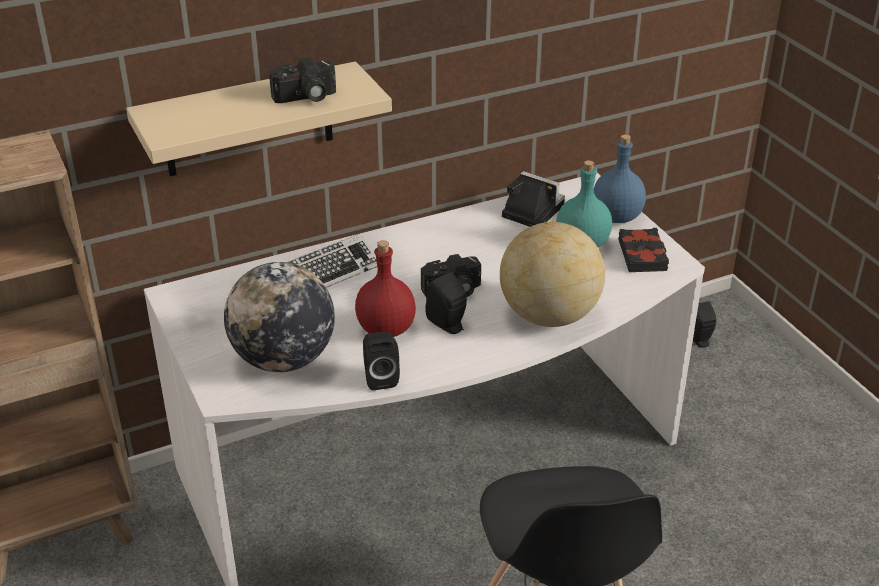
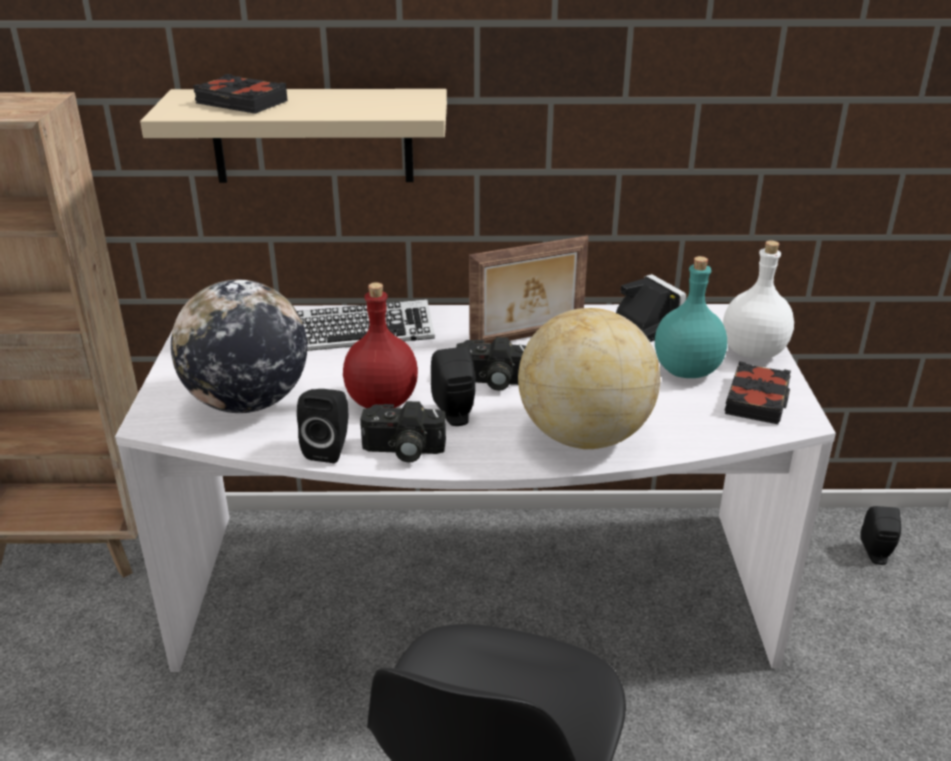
camera: 25 degrees right, 5 degrees down
camera [269,57,336,103] -> camera moved to [360,401,446,462]
blue bottle [593,134,646,223] -> white bottle [723,240,794,359]
none -> black book [193,74,288,114]
none -> picture frame [469,236,589,344]

